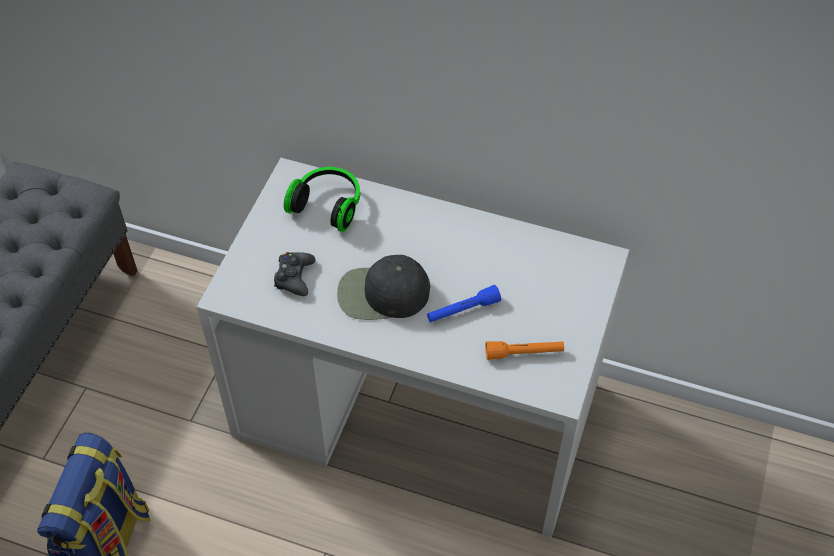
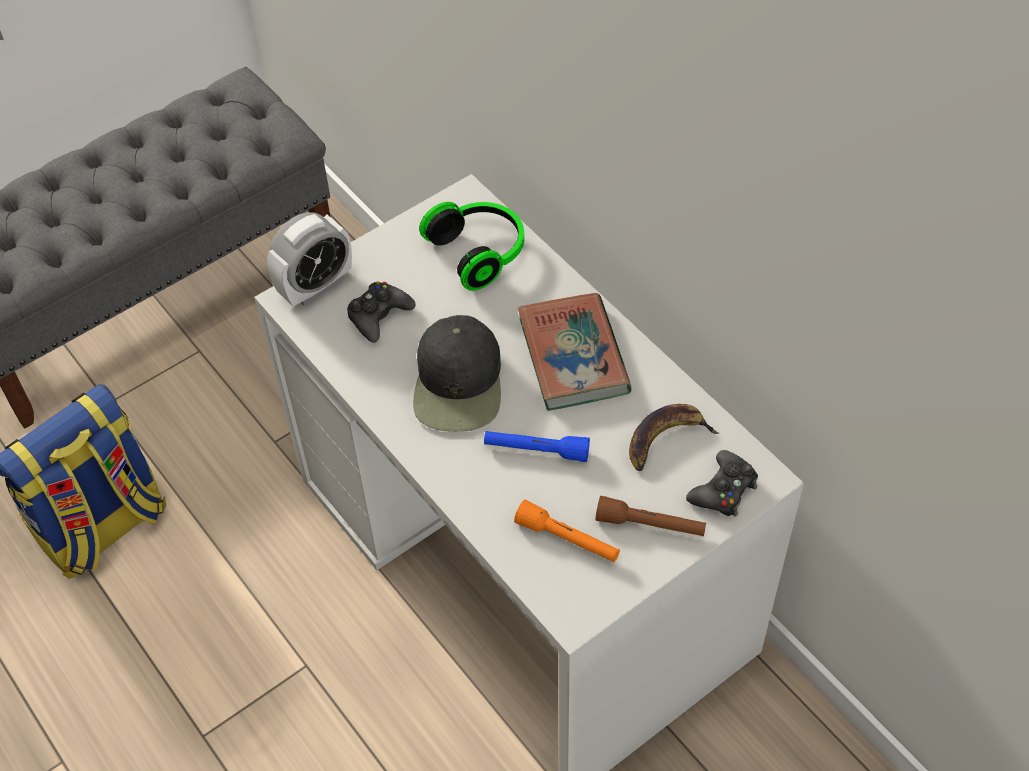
camera: 35 degrees right, 0 degrees up
black cap [337,255,430,320] -> black cap turned 120 degrees counterclockwise [413,315,501,432]
none -> alarm clock [267,212,352,306]
none -> book [518,293,632,411]
none -> brown flashlight [596,496,706,536]
none -> banana [629,404,719,471]
none -> black game controller [686,450,758,517]

